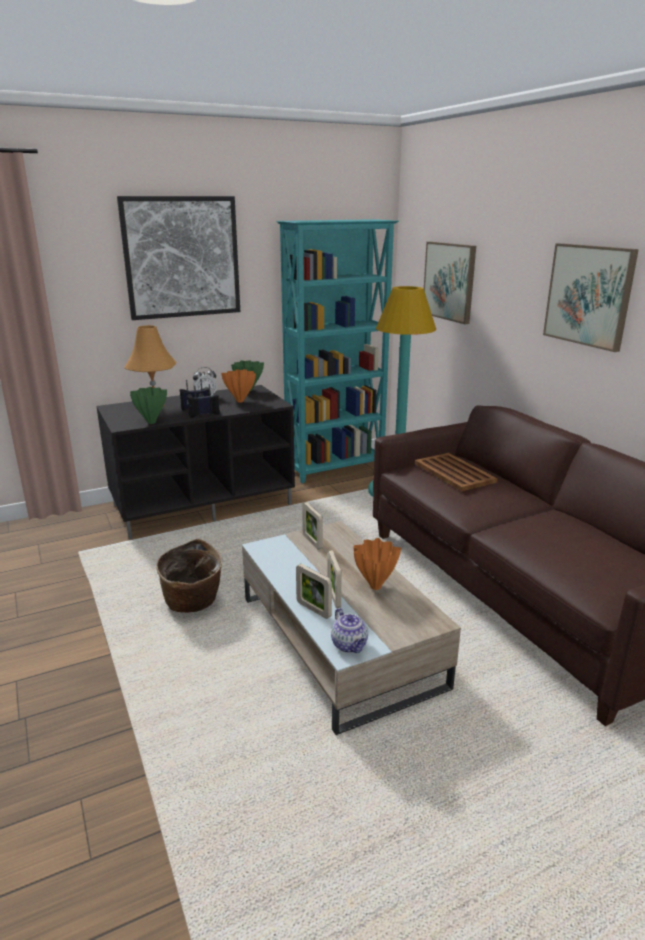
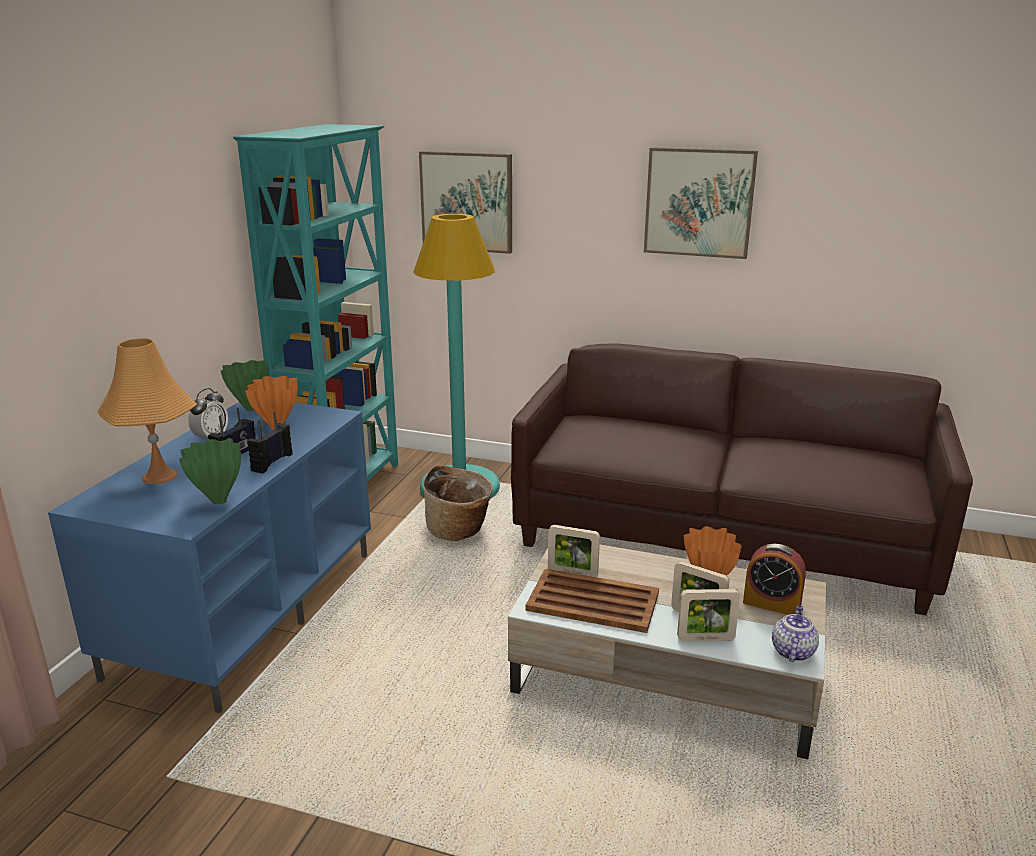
camera: 45 degrees left, 0 degrees up
black tv stand [96,385,295,539] -> blue tv stand [48,402,371,713]
picture [117,196,240,320] -> none
basket [156,539,222,613] -> basket moved to [423,465,493,541]
teapot [331,608,368,653] -> teapot turned 90 degrees counterclockwise [772,605,819,662]
brown tray [415,453,498,491] -> brown tray moved to [526,569,659,633]
none -> alarm clock [743,544,806,615]

